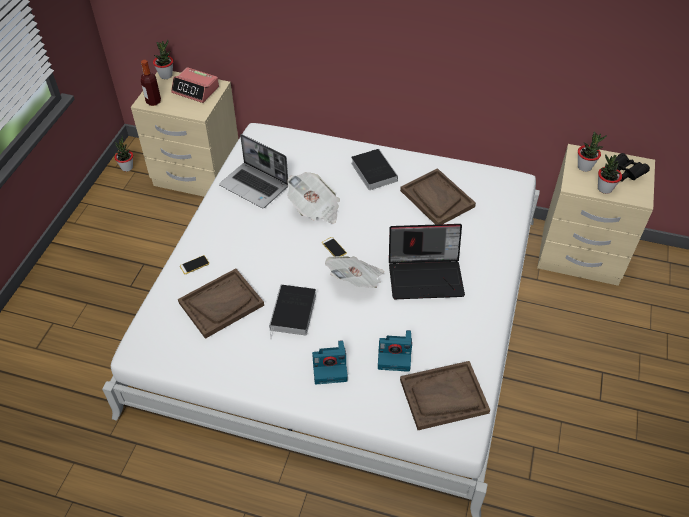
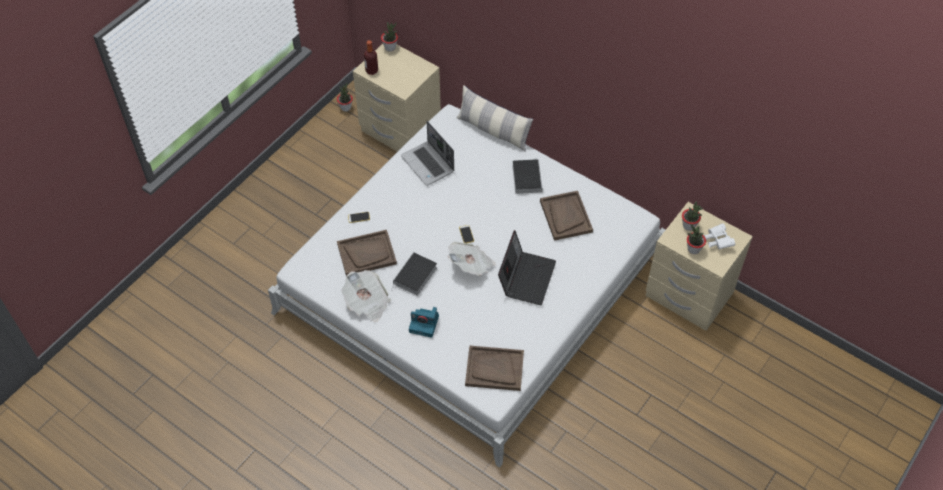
camera: 20 degrees right, 5 degrees up
alarm clock [171,67,219,103] -> none
newspaper [287,172,340,224] -> newspaper moved to [341,270,391,322]
camera [378,330,412,372] -> none
laptop [389,224,465,299] -> laptop turned 90 degrees counterclockwise [498,230,556,305]
black binoculars [614,153,650,182] -> white binoculars [704,223,735,250]
none -> pillow [456,85,533,151]

